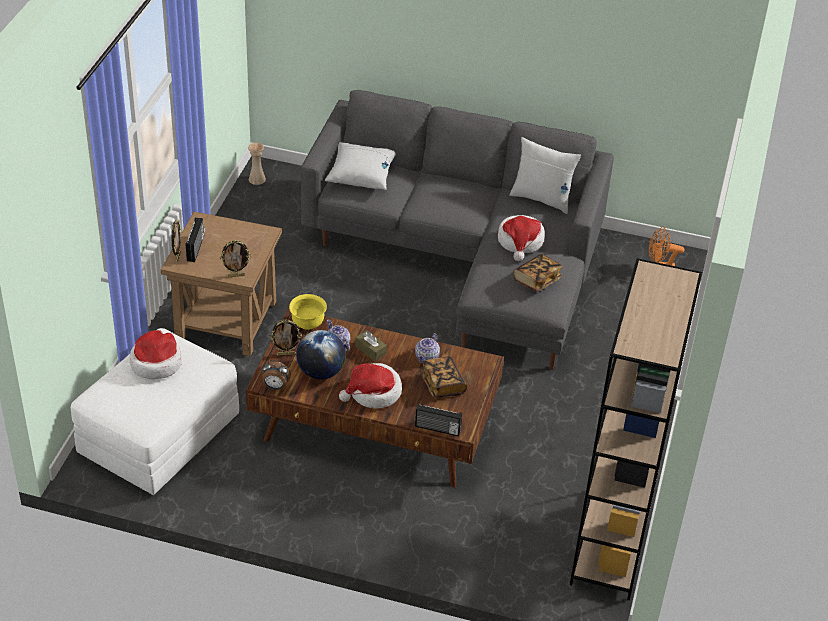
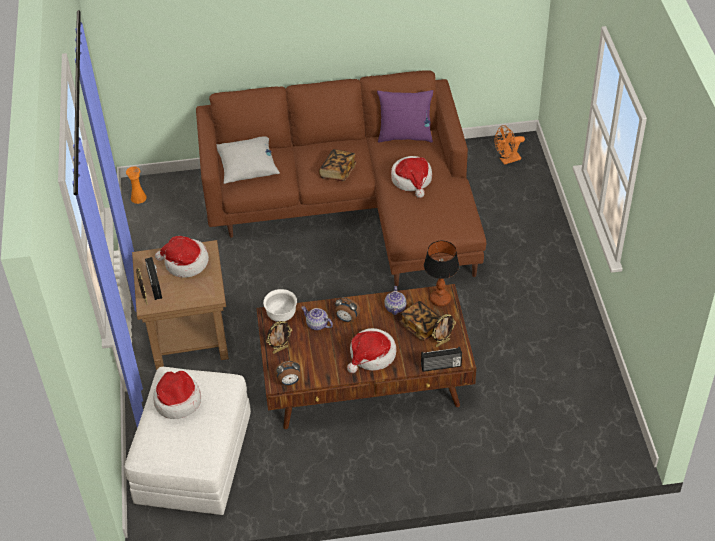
camera: 20 degrees left, 5 degrees up
picture frame [220,240,251,277] -> picture frame moved to [432,314,456,347]
beige vase [248,143,266,185] -> orange vase [126,166,147,204]
yellow bowl [289,294,327,330] -> white bowl [263,289,297,322]
globe [296,330,346,380] -> none
grey sofa [301,90,614,370] -> brown sofa [196,70,486,286]
brown tissue box [355,330,387,361] -> alarm clock [335,297,360,322]
grey pillow [509,137,581,214] -> purple pillow [377,90,433,143]
book [514,254,562,292] -> book moved to [319,149,356,181]
beige bookcase [570,258,702,600] -> none
none -> hat [155,236,209,278]
none -> table lamp [424,240,459,306]

